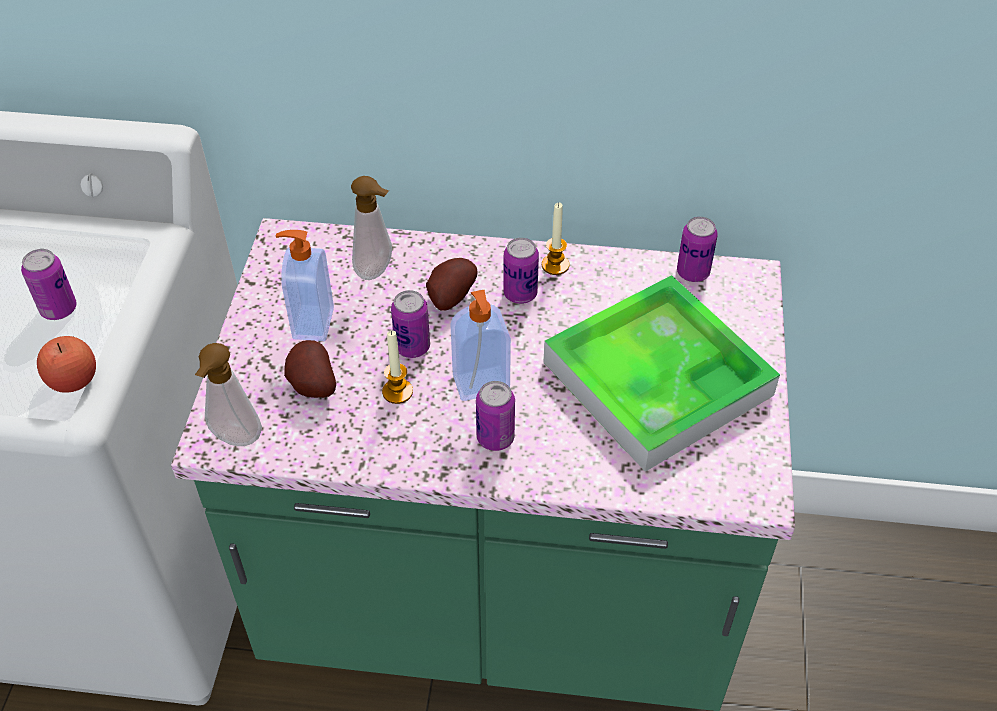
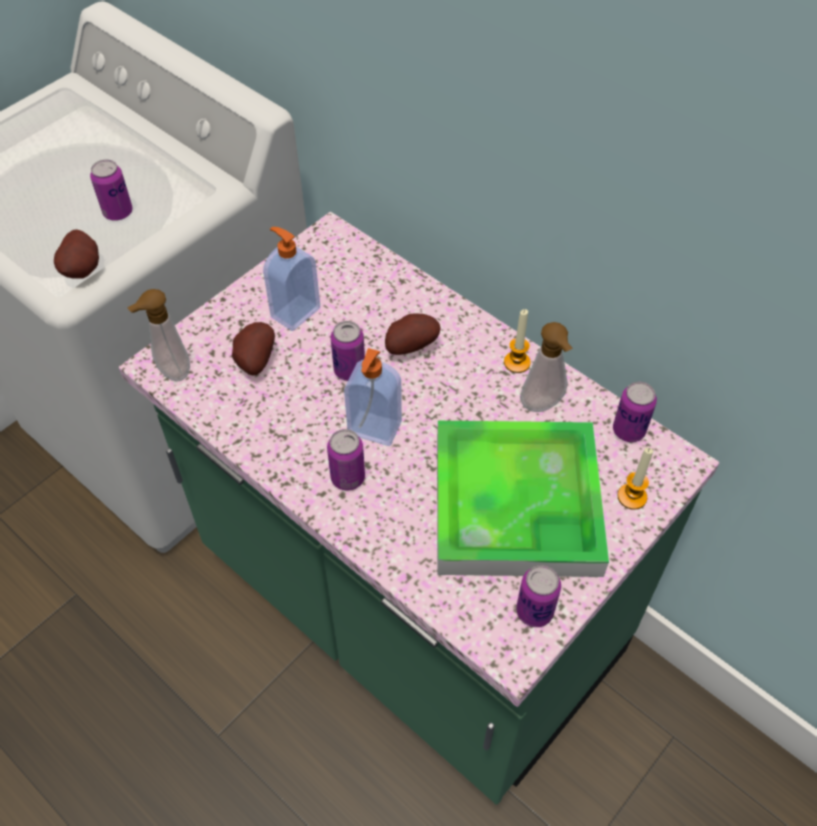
camera: 35 degrees right, 5 degrees up
apple [37,336,96,393] -> potato [54,229,99,279]
soap dispenser [351,176,392,280] -> soap dispenser moved to [520,322,573,412]
candle [382,331,413,404] -> candle moved to [618,447,653,510]
can [503,238,539,304] -> can moved to [516,565,561,627]

